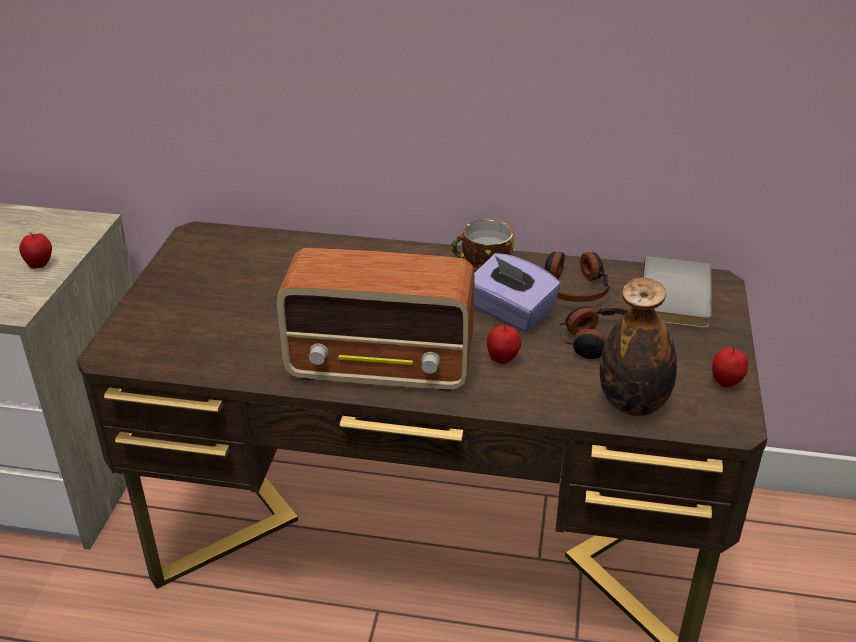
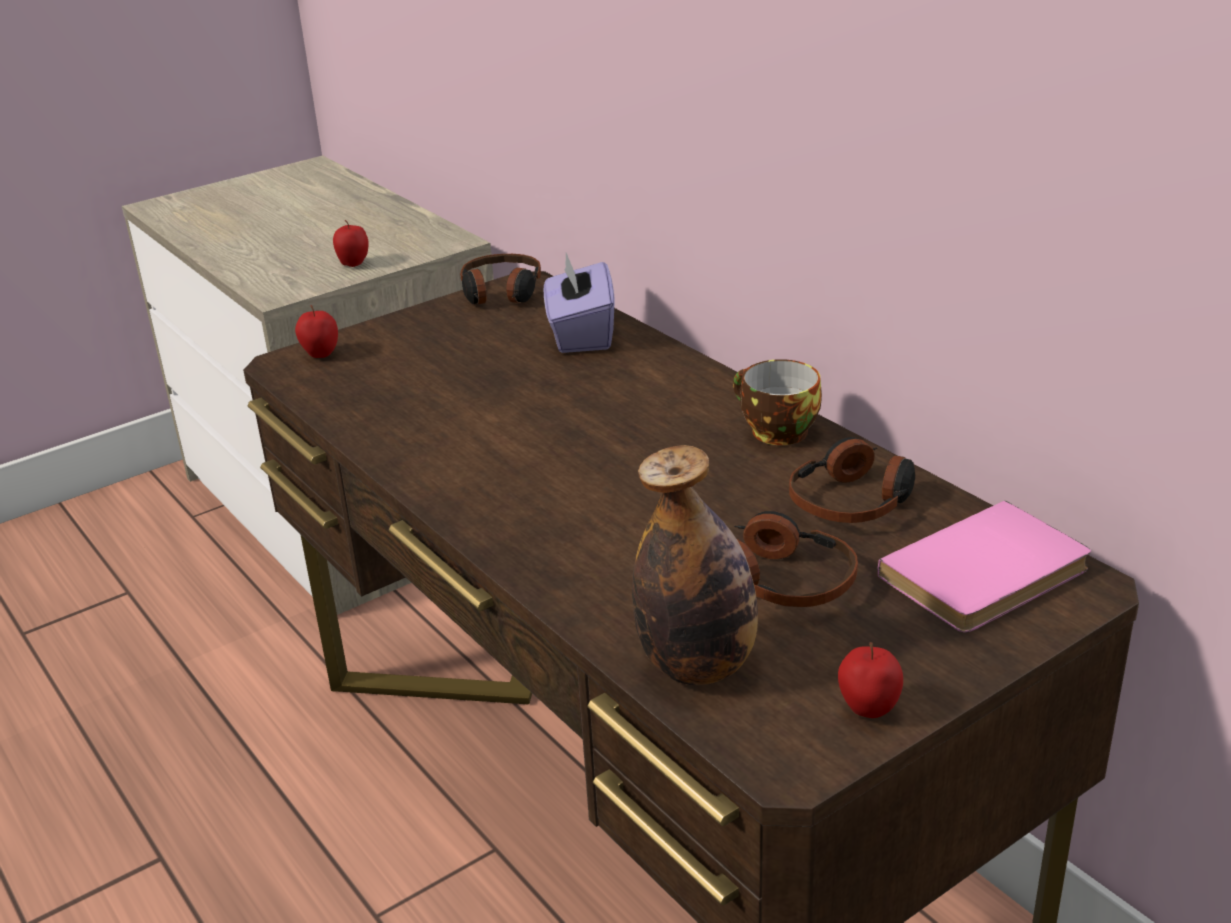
camera: 45 degrees right, 5 degrees down
radio [276,248,475,391] -> none
purple tissue box [474,253,561,332] -> purple tissue box moved to [544,253,615,353]
apple [487,323,521,364] -> apple moved to [295,305,338,358]
grey book [643,256,711,328] -> pink book [878,501,1091,633]
none -> headphones [460,254,541,304]

